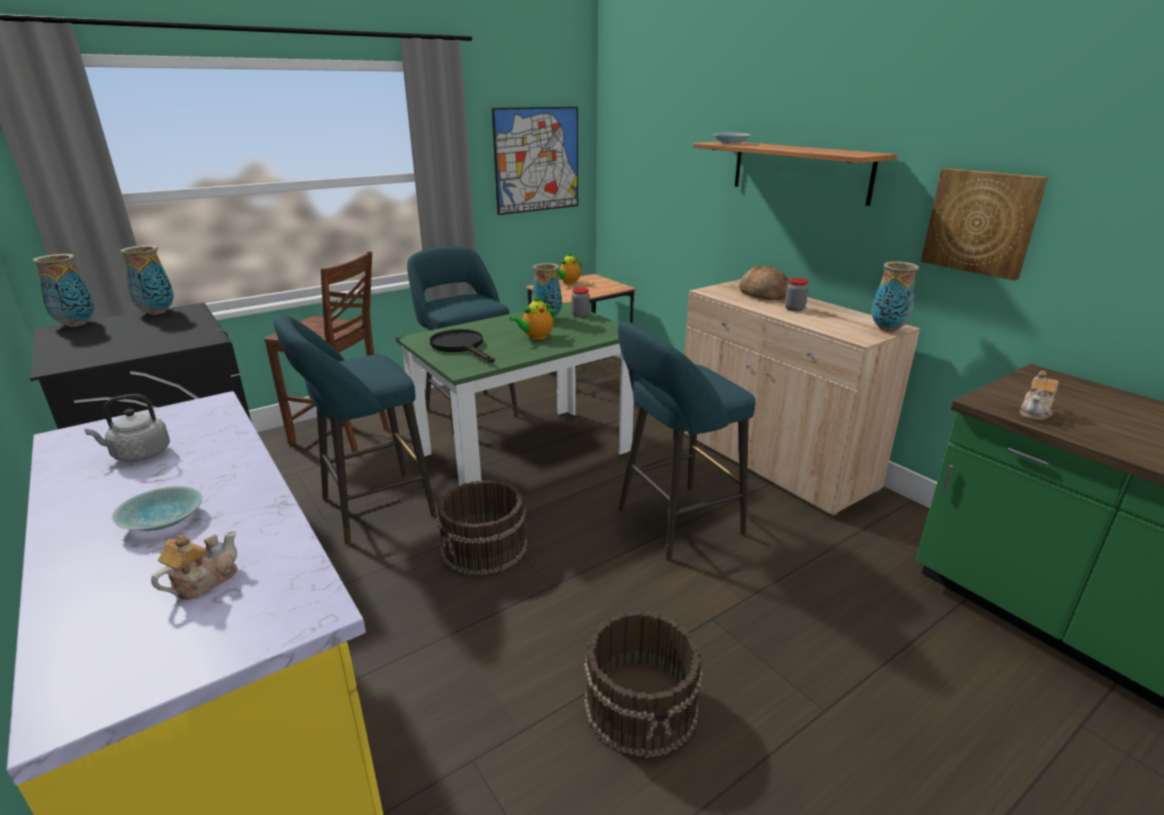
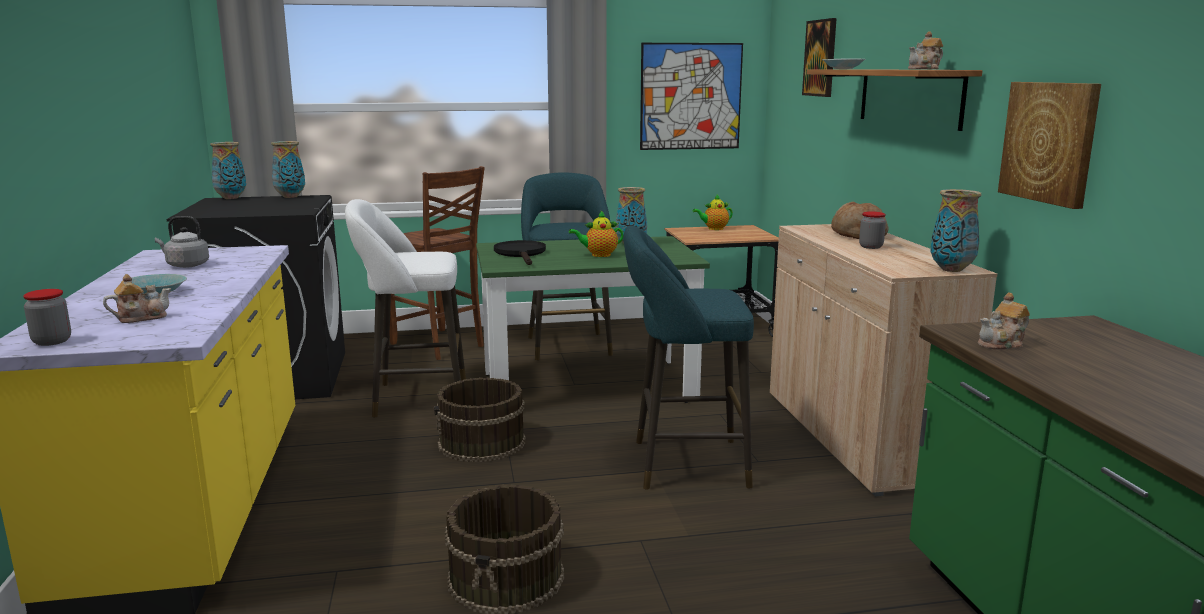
camera: 25 degrees right, 10 degrees down
turquoise stool [274,314,437,544] -> white stool [345,199,466,417]
jar [572,288,590,317] -> jar moved to [23,289,71,346]
none -> picture [802,18,837,97]
none -> teapot [908,32,943,69]

